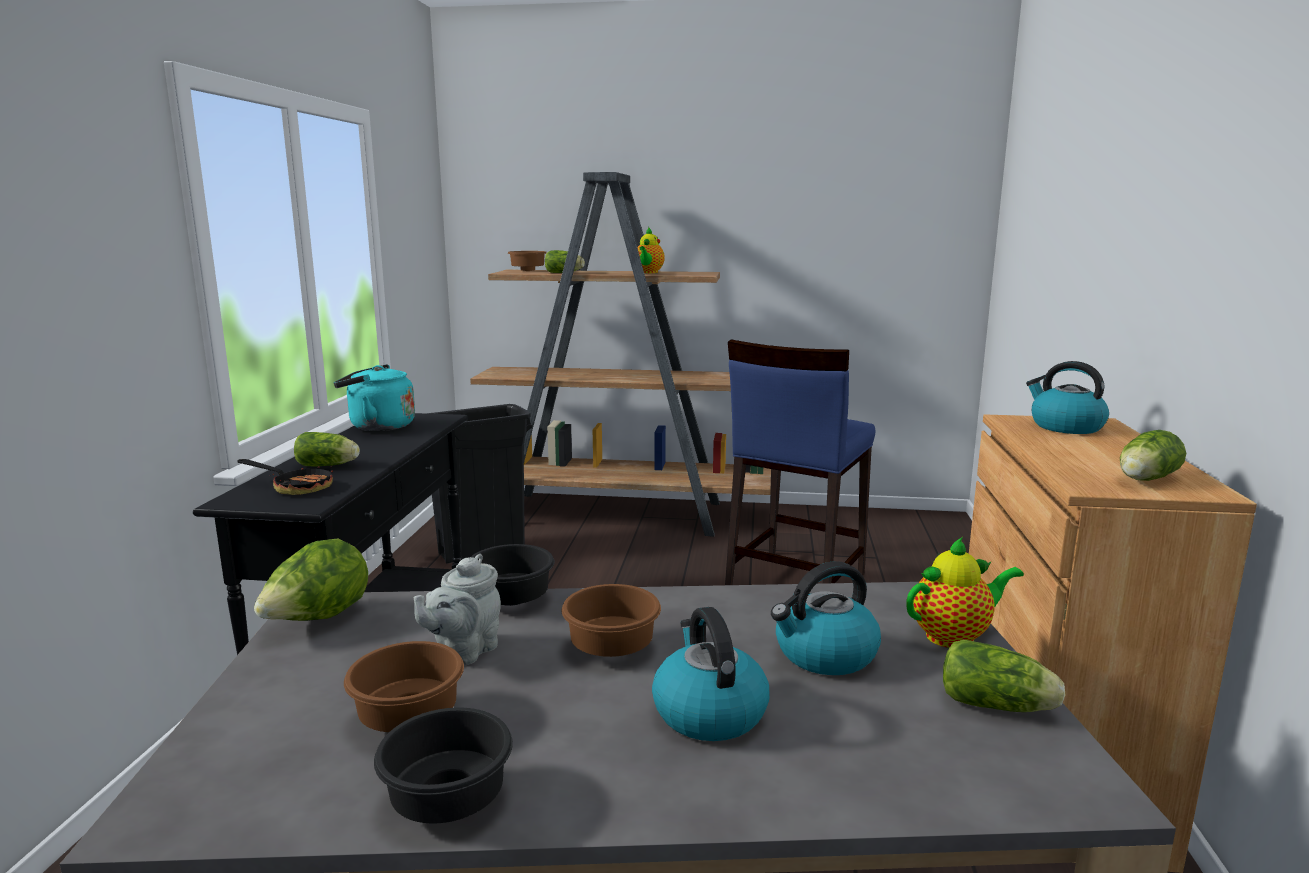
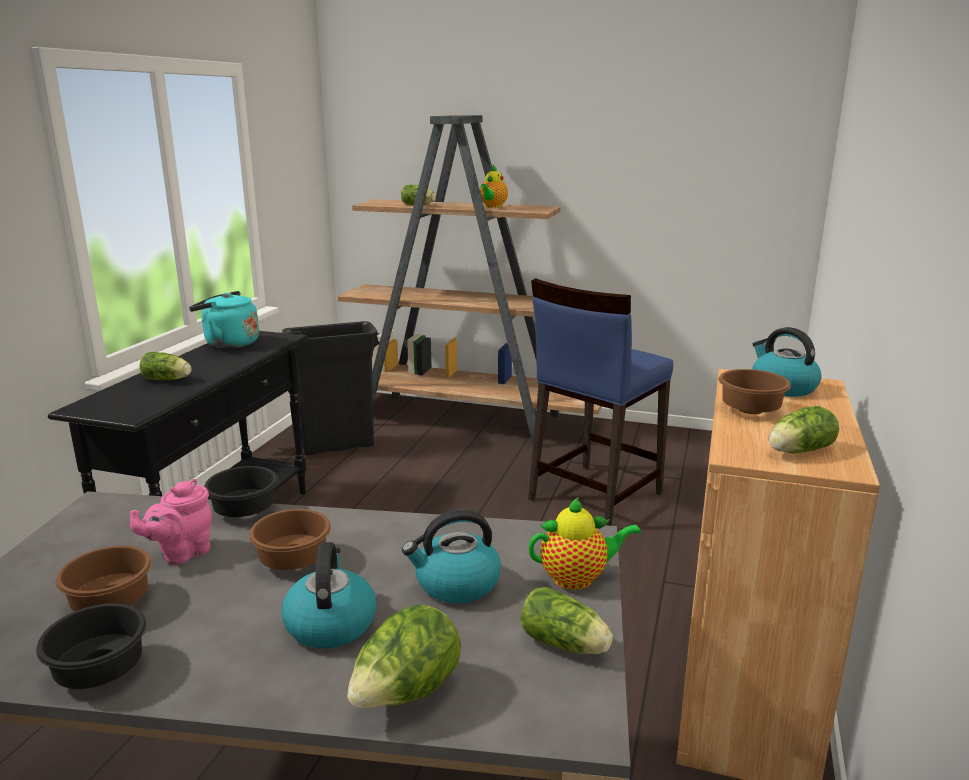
camera: 10 degrees right, 5 degrees up
frying pan [237,459,333,495] -> none
lettuce [254,539,368,621] -> lettuce moved to [347,604,461,708]
grey teapot [414,554,501,665] -> pink teapot [130,479,212,565]
brown bowl [508,251,546,271] -> brown bowl moved to [719,369,791,414]

